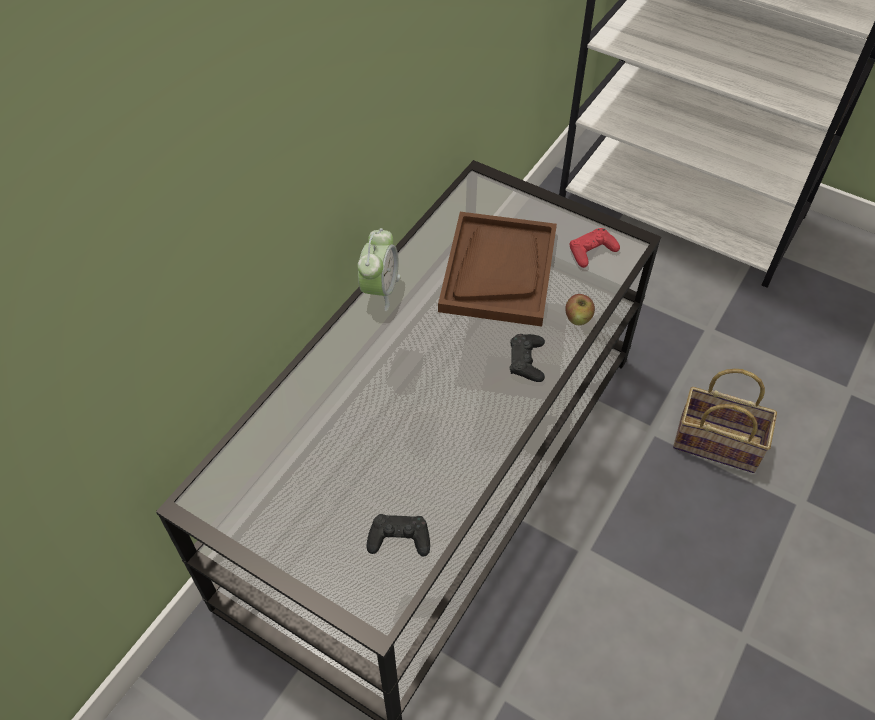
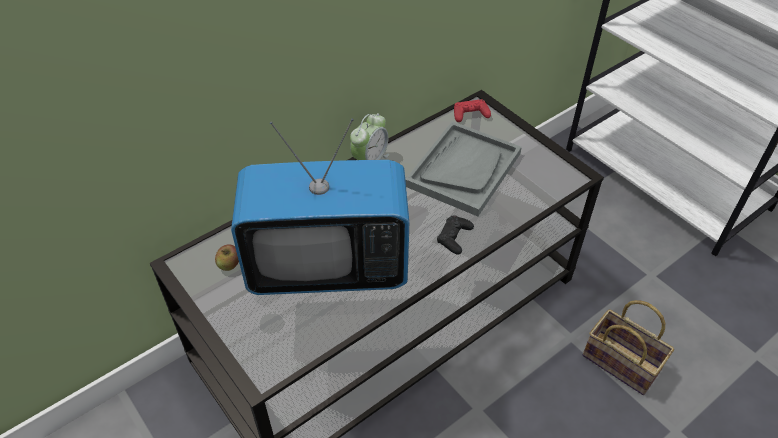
camera: 20 degrees right, 5 degrees down
black game controller [367,514,430,557] -> none
brown tray [438,212,557,327] -> grey tray [405,121,522,216]
apple [565,294,595,325] -> apple moved to [215,244,239,271]
red game controller [569,228,620,268] -> red game controller moved to [454,99,491,122]
none -> television [231,119,409,295]

